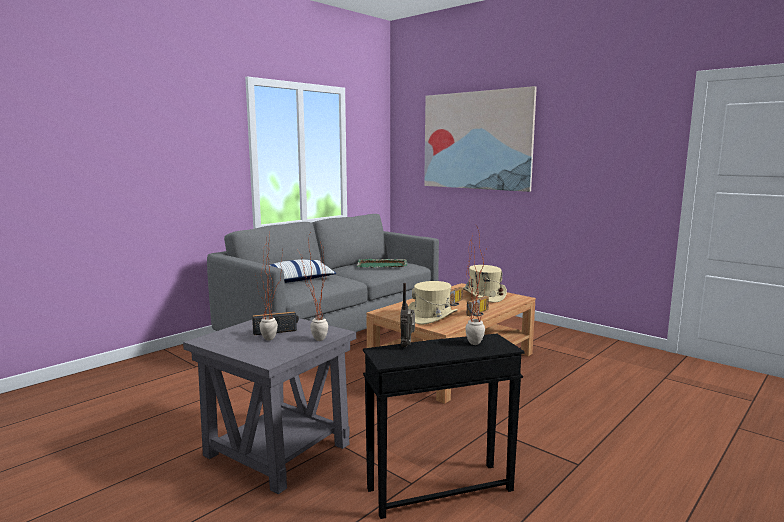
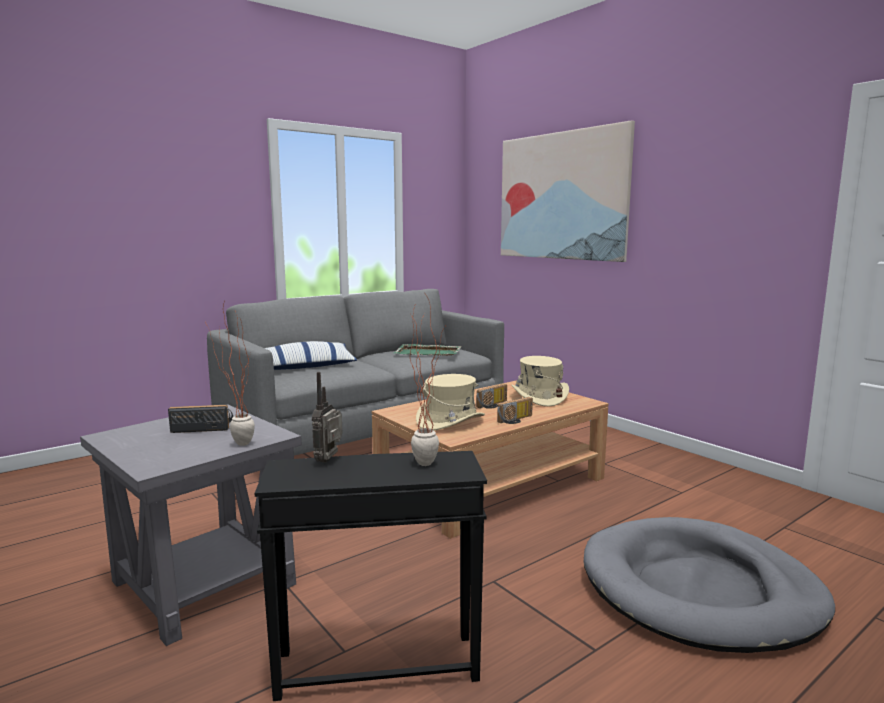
camera: 10 degrees right, 0 degrees up
potted plant [255,232,283,340] -> none
none -> grey dog bed [584,517,835,653]

